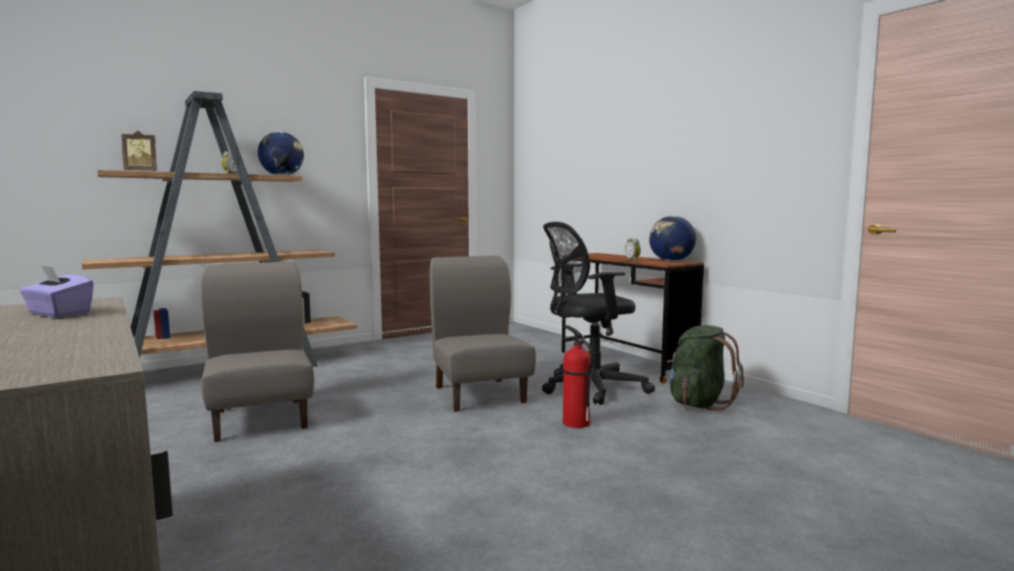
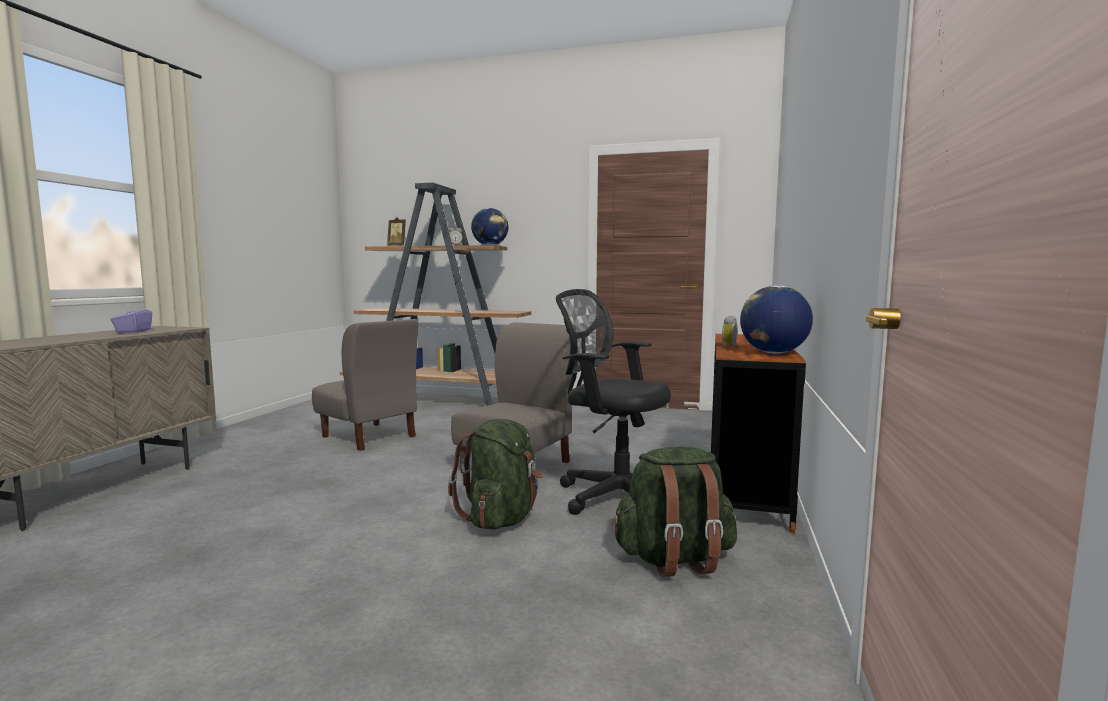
camera: 50 degrees right, 0 degrees up
grey chair [201,262,315,442] -> grey chair turned 105 degrees clockwise [312,319,418,451]
fire extinguisher [563,325,593,428] -> green backpack [448,419,543,530]

